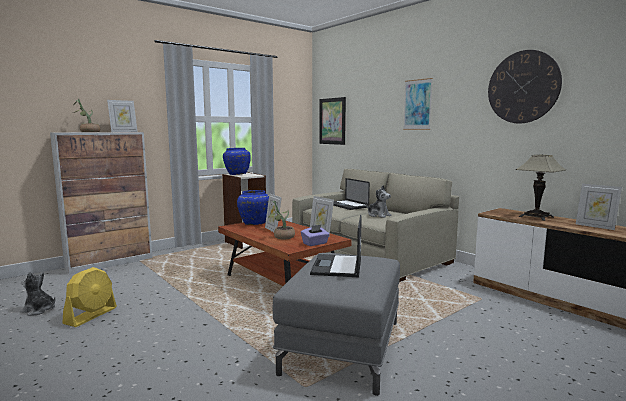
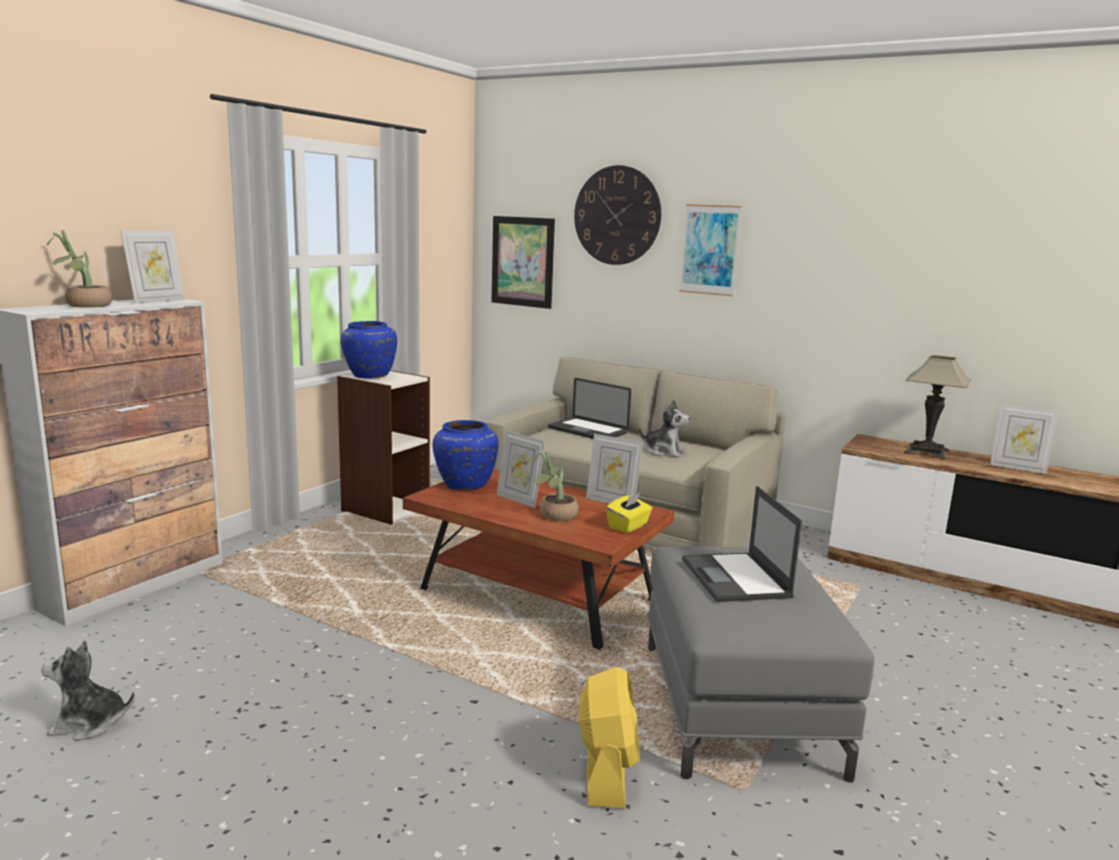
camera: 20 degrees left, 5 degrees up
yellow fan [62,267,117,327] -> yellow fan moved to [579,667,640,809]
purple tissue box [301,224,330,246] -> yellow tissue box [606,492,653,533]
wall clock [488,50,562,123] -> wall clock moved to [574,165,661,265]

